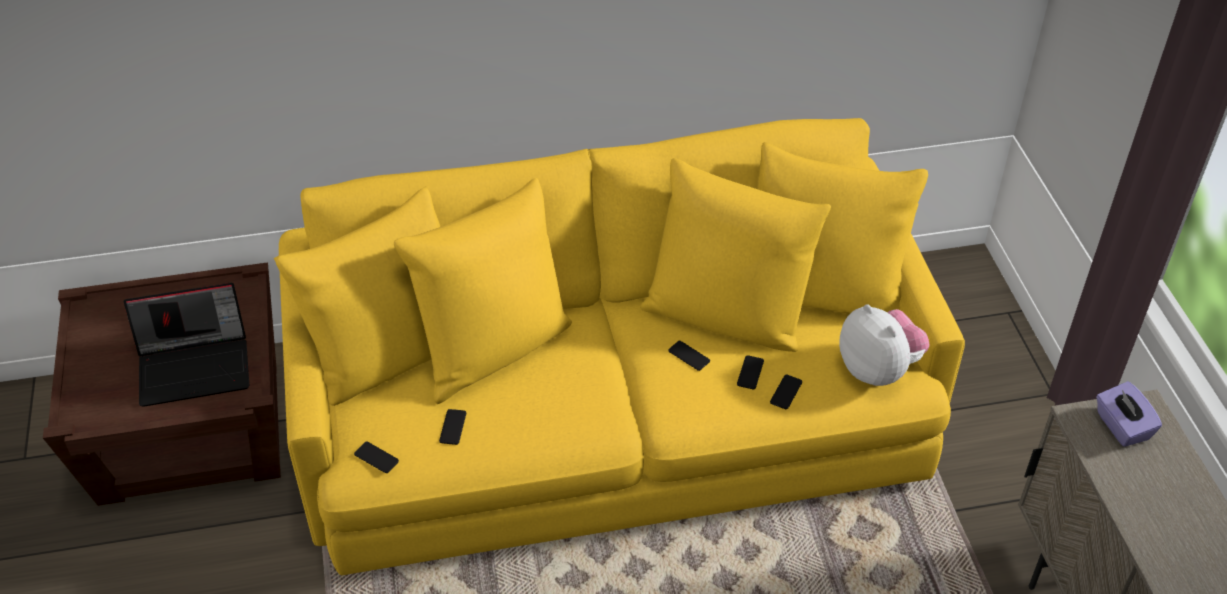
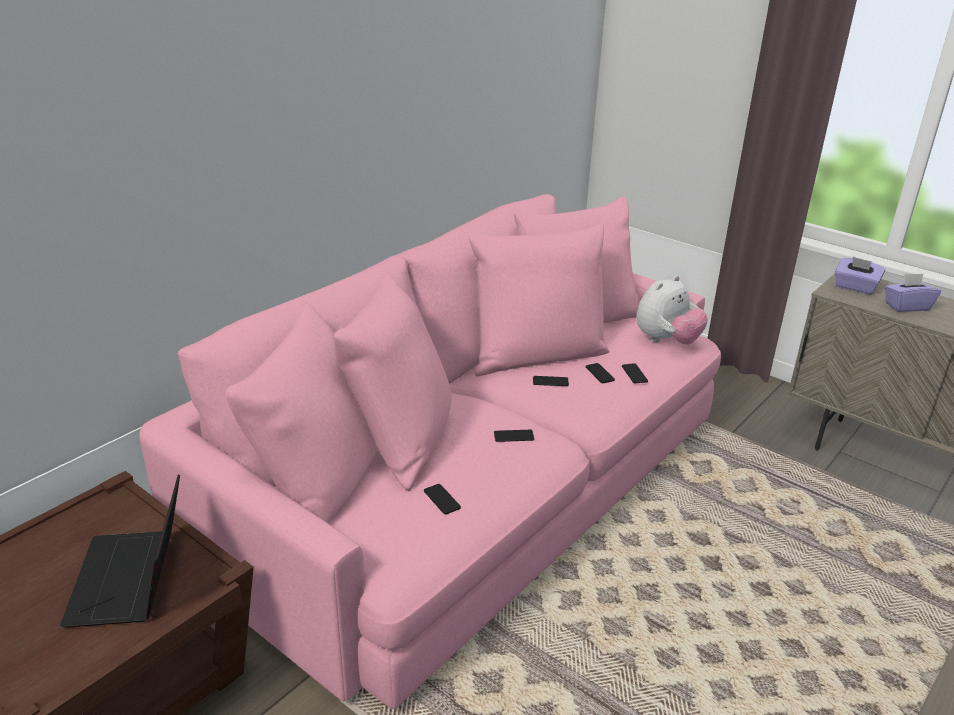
camera: 40 degrees left, 15 degrees down
laptop [123,283,249,407] -> laptop turned 135 degrees clockwise [60,474,180,628]
yellow sofa [274,118,965,575] -> pink sofa [139,194,721,709]
phone [354,441,399,473] -> phone moved to [494,430,534,442]
plush toy [839,304,930,386] -> plush toy turned 120 degrees clockwise [636,275,708,345]
none -> purple tissue box [885,274,941,312]

